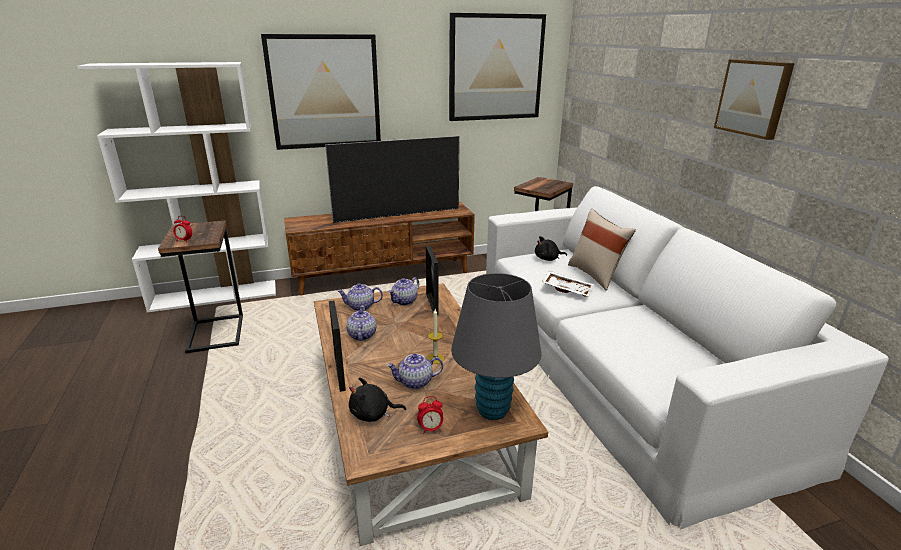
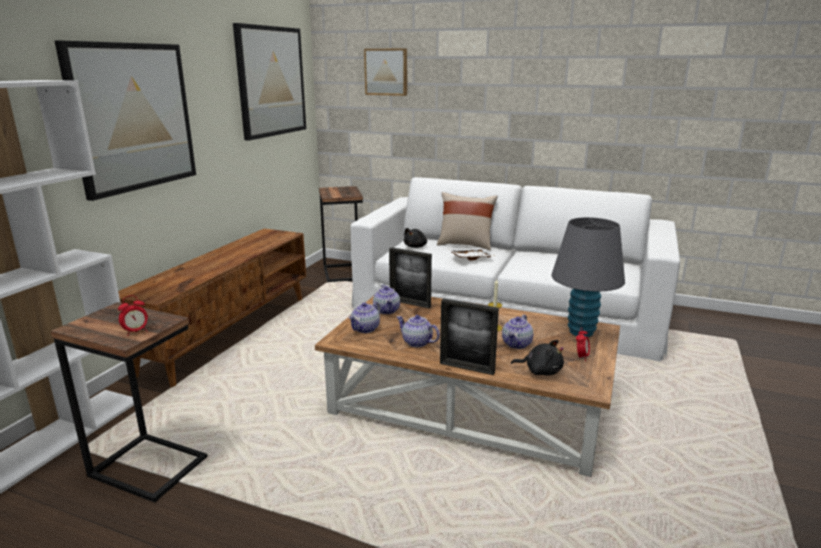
camera: 50 degrees left, 5 degrees down
television [325,136,460,223] -> none
black plush toy [349,377,406,422] -> black plush toy turned 105 degrees counterclockwise [511,340,564,375]
picture [714,59,795,140] -> picture moved to [364,48,407,96]

